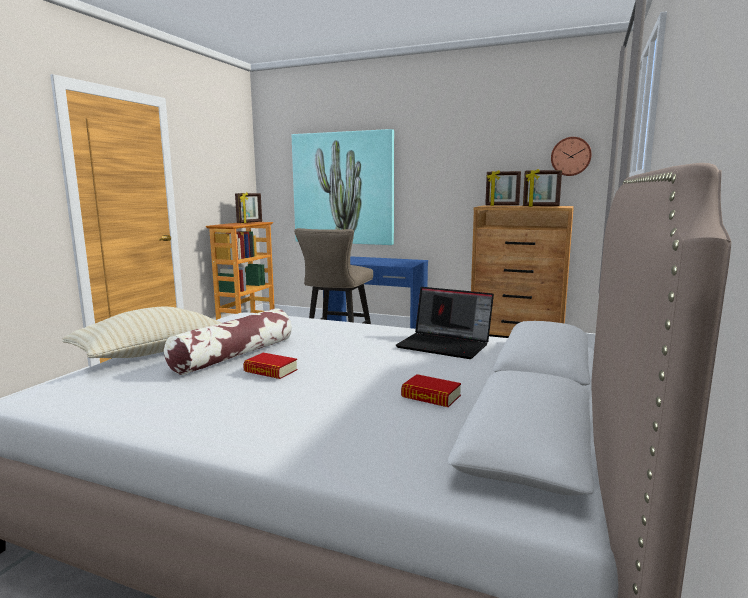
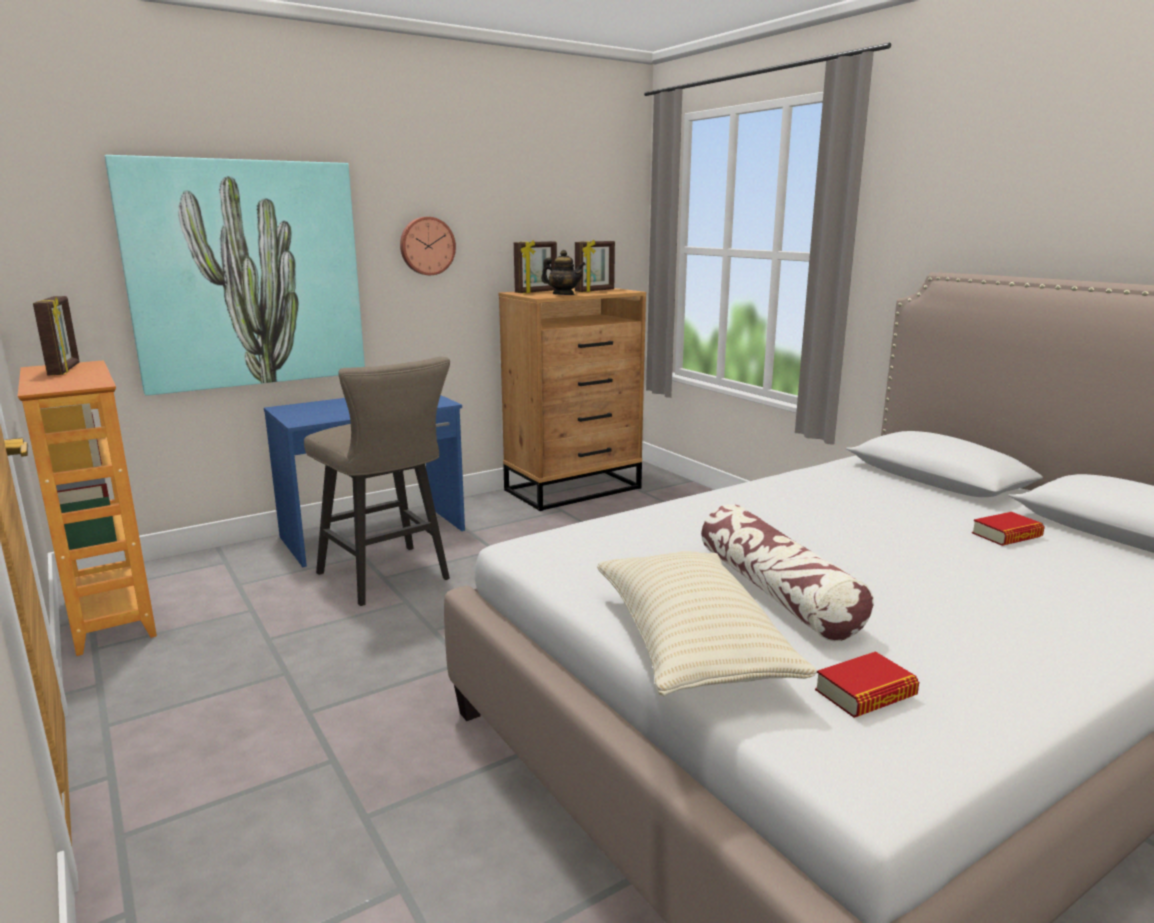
camera: 55 degrees left, 5 degrees up
book [243,353,298,379] -> book moved to [815,651,919,718]
laptop [396,287,494,359] -> none
wall clock [551,137,592,176] -> wall clock moved to [400,217,456,275]
none -> teapot [541,250,586,295]

